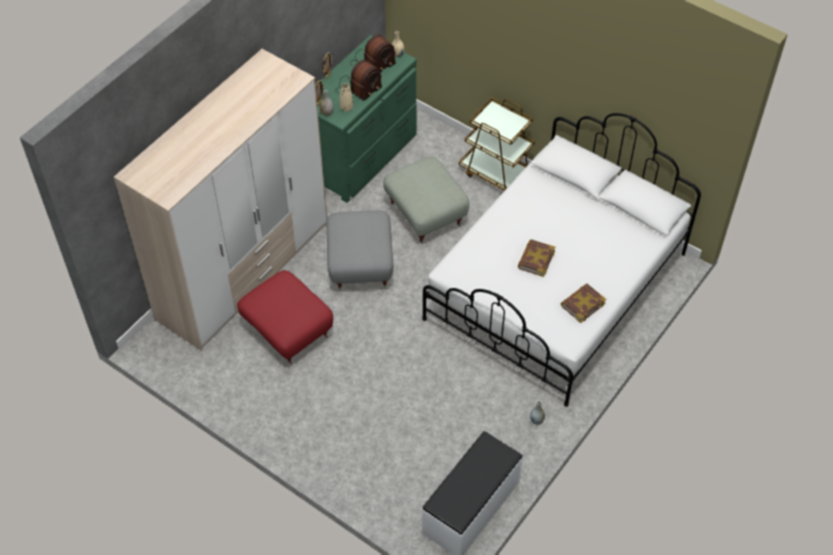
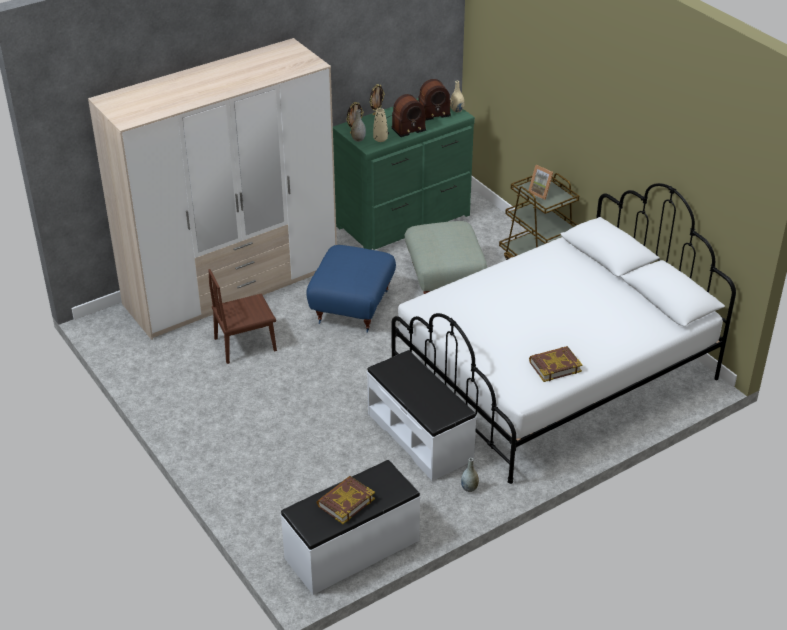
camera: 20 degrees right, 15 degrees down
red ottoman [237,270,333,364] -> brown chair [208,269,277,364]
grey ottoman [326,211,393,291] -> blue ottoman [307,245,396,333]
book [518,239,556,277] -> book moved to [316,476,375,524]
none -> white bench [367,350,476,481]
none -> picture frame [528,165,553,200]

